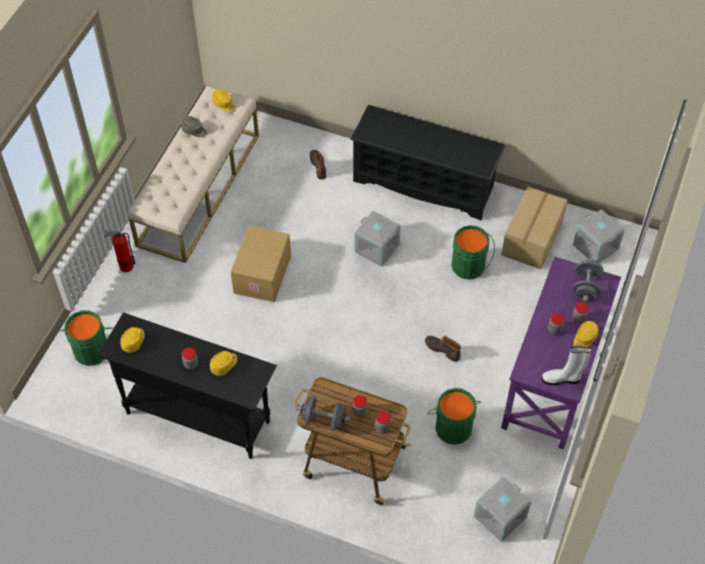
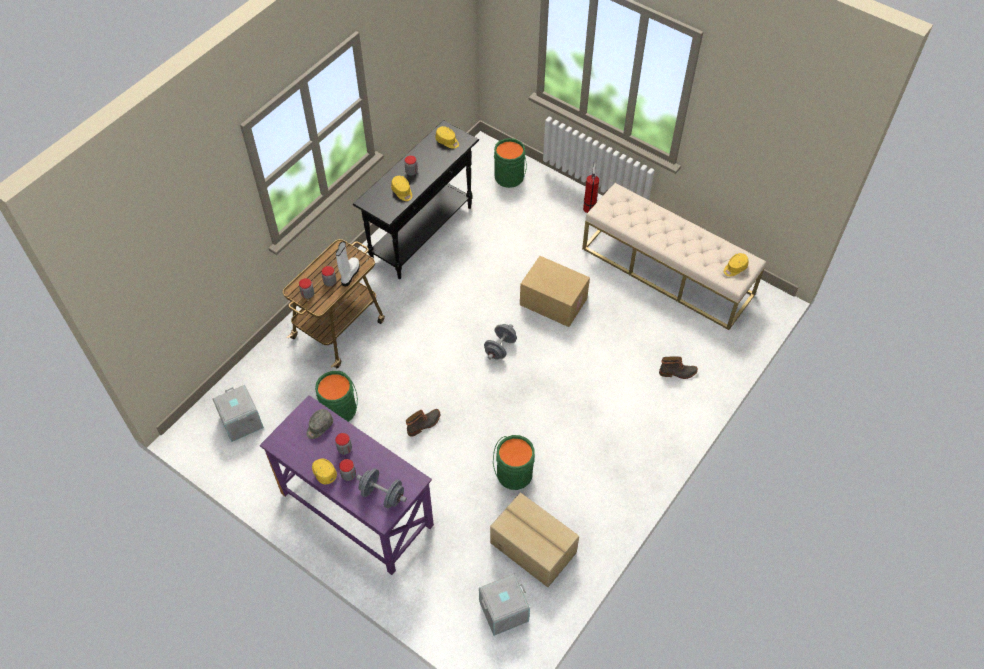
camera: 105 degrees right, 0 degrees up
grey cap [181,116,207,137] -> grey cap moved to [306,409,333,439]
grey dumbbell [296,396,351,431] -> grey dumbbell moved to [484,324,517,360]
black shoe rack [350,105,505,221] -> none
grey storage box [355,211,401,267] -> none
white boot [542,346,591,385] -> white boot moved to [336,241,360,287]

